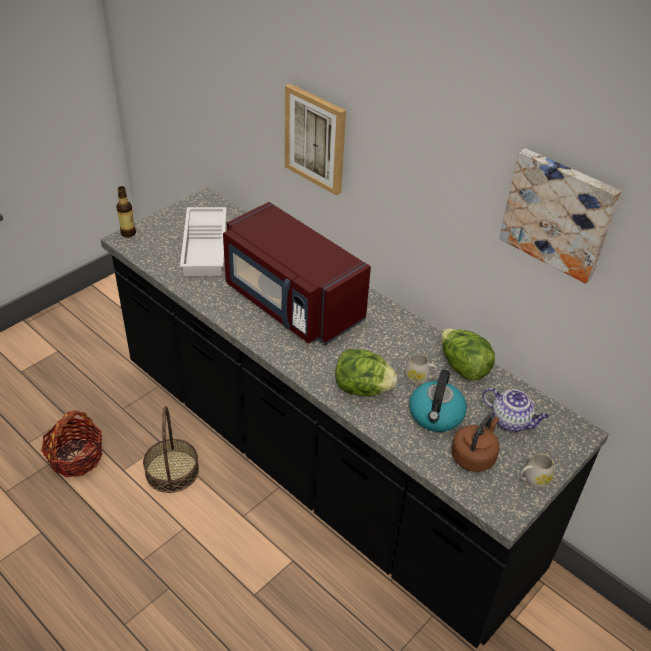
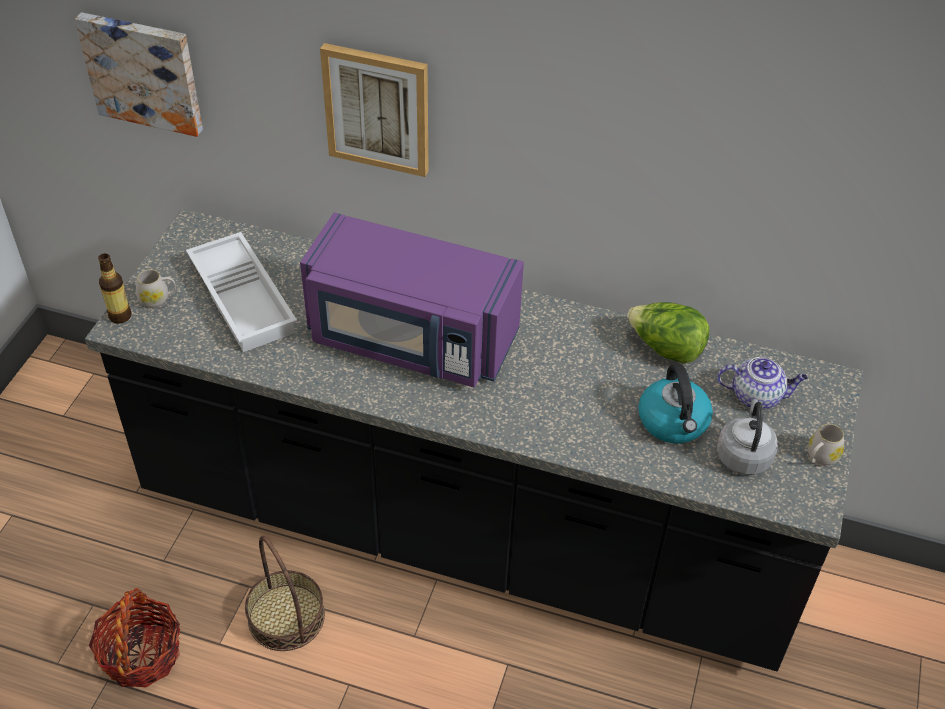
camera: 25 degrees left, 5 degrees up
red microwave [223,202,371,345] -> purple microwave [300,212,524,387]
lettuce [335,349,397,396] -> none
white mug [405,354,438,385] -> white mug moved to [136,269,176,308]
brown kettle [451,415,500,472] -> grey kettle [717,399,778,475]
picture [499,148,621,284] -> picture moved to [75,12,203,137]

